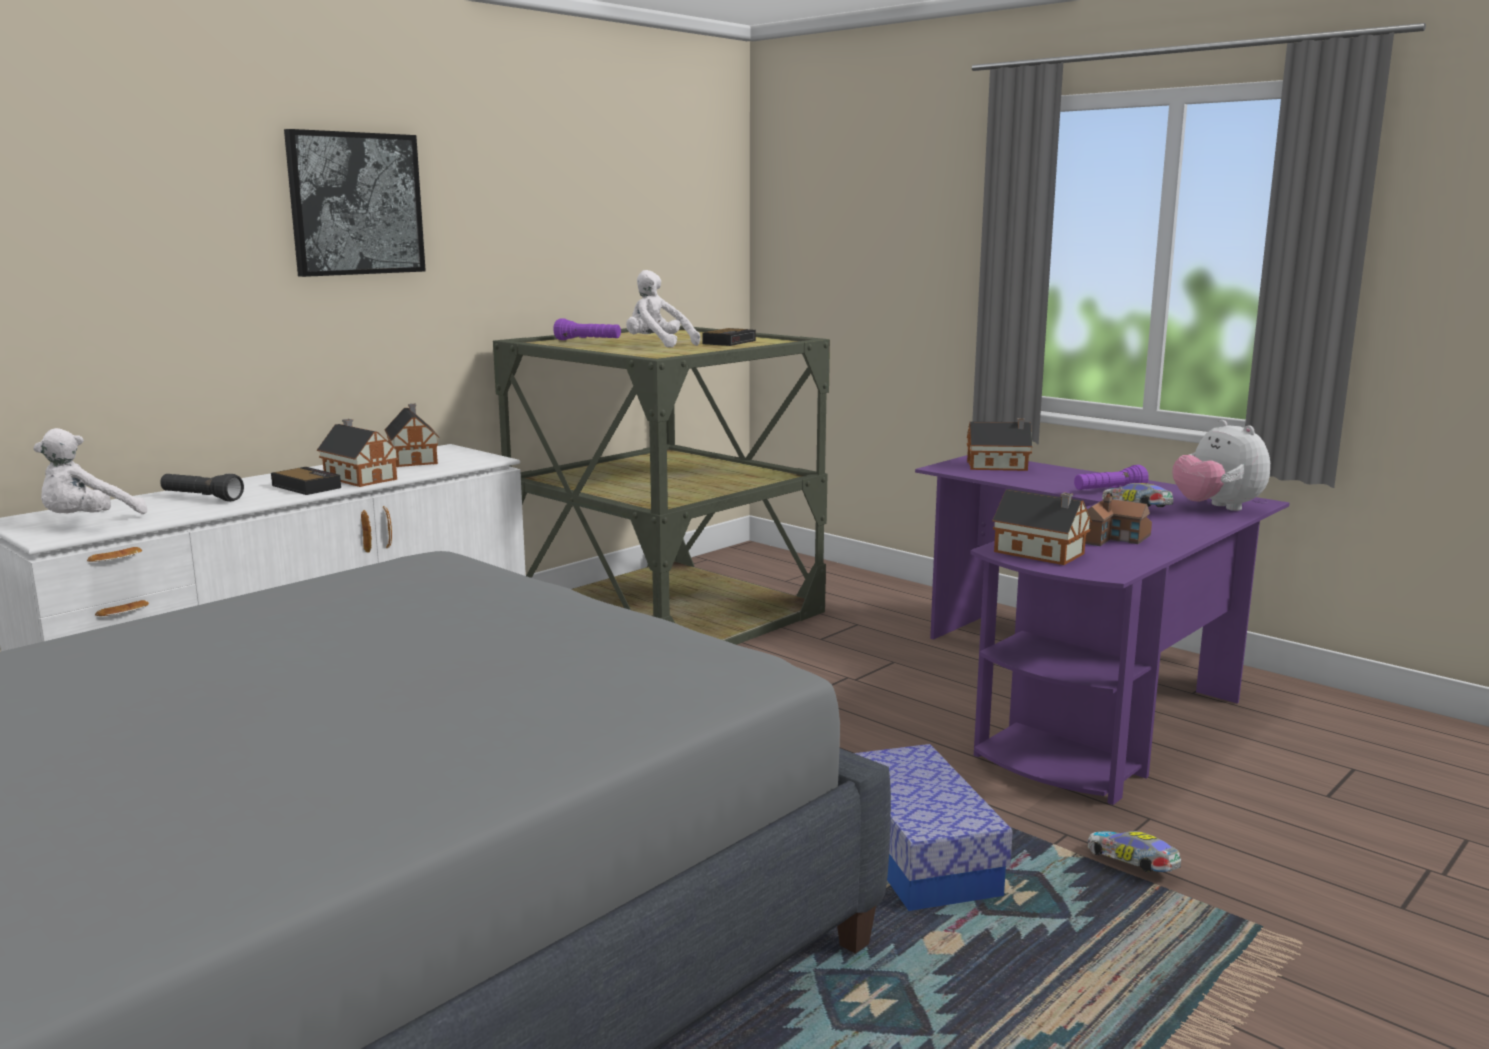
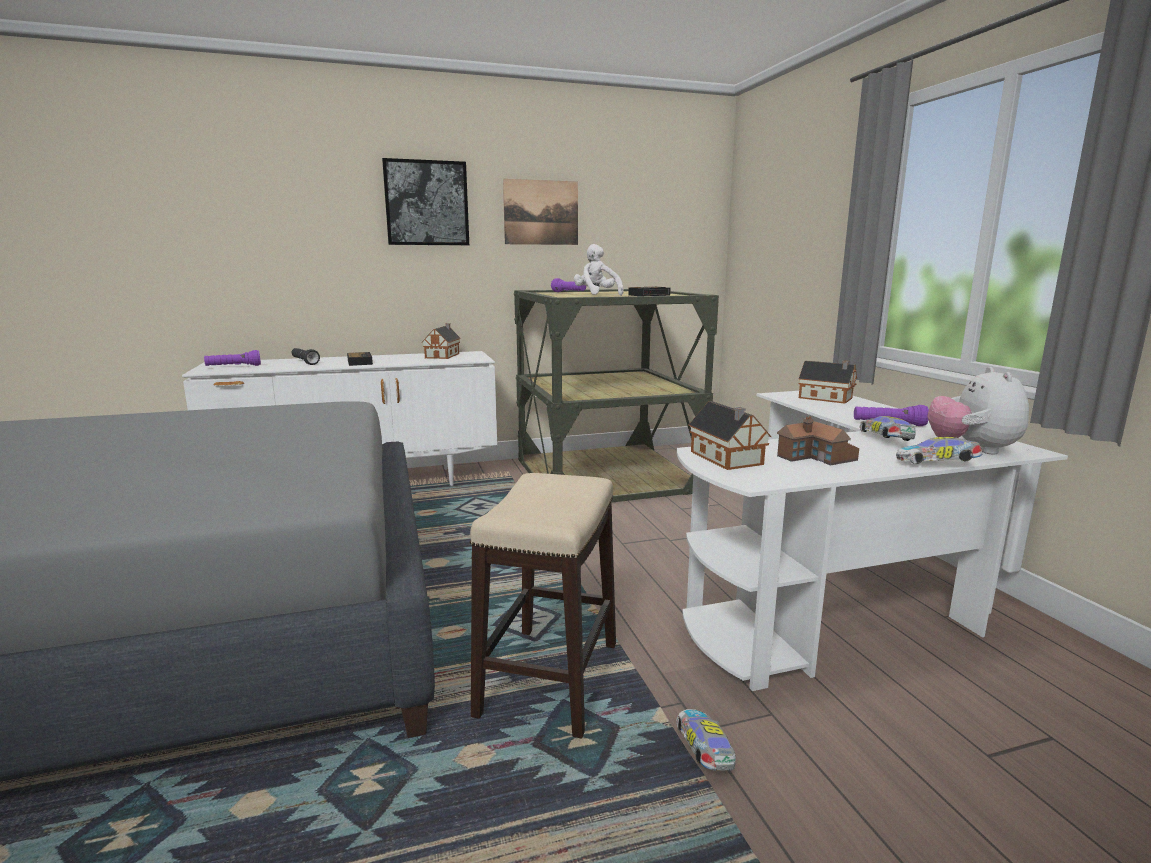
camera: 30 degrees right, 0 degrees up
white plush toy [33,428,147,514] -> purple flashlight [204,350,261,366]
toy house [317,419,399,487] -> none
storage box [854,744,1013,911] -> stool [470,473,616,739]
purple desk [915,455,1290,805] -> white desk [677,391,1068,691]
none -> picture [503,179,578,245]
none -> toy car [896,437,983,464]

